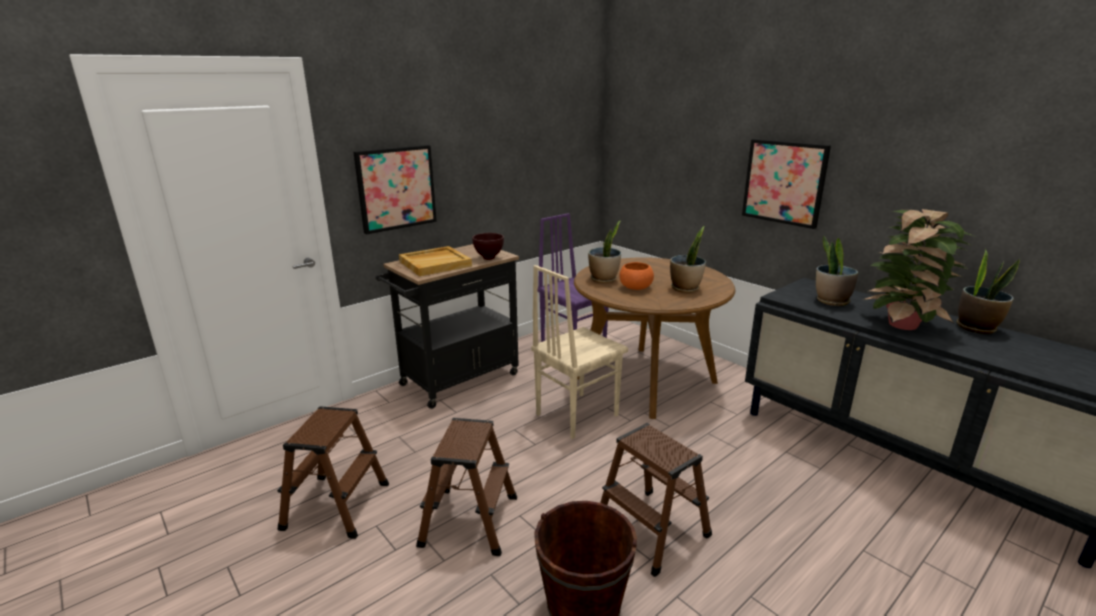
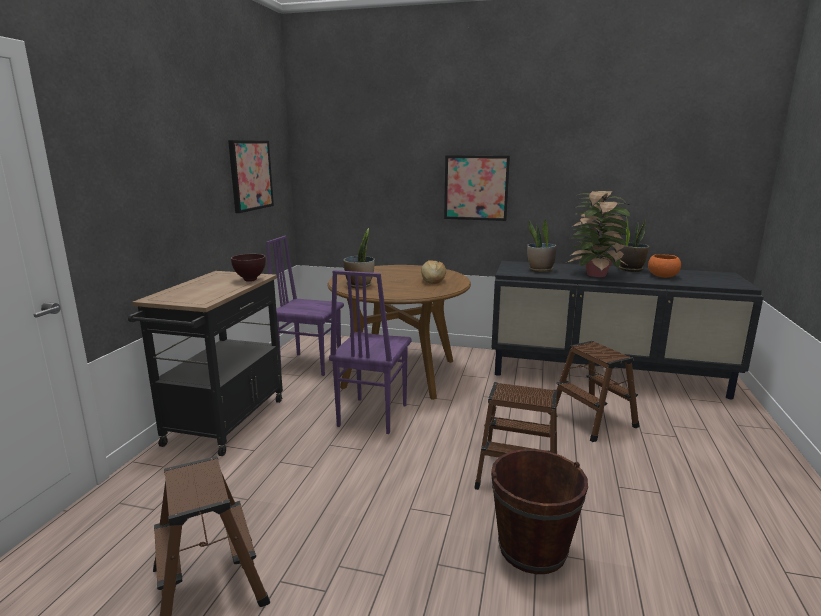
camera: 35 degrees left, 5 degrees down
picture [353,145,437,234] -> picture moved to [228,140,274,213]
beige tray [399,246,472,276] -> none
brown step ladder [416,418,517,556] -> brown step ladder moved to [548,341,640,442]
beige chair [531,265,628,439] -> purple chair [329,270,411,434]
orange bowl [620,262,654,290] -> orange bowl moved to [648,254,681,278]
potted plant [670,226,706,293] -> bread [421,260,446,284]

